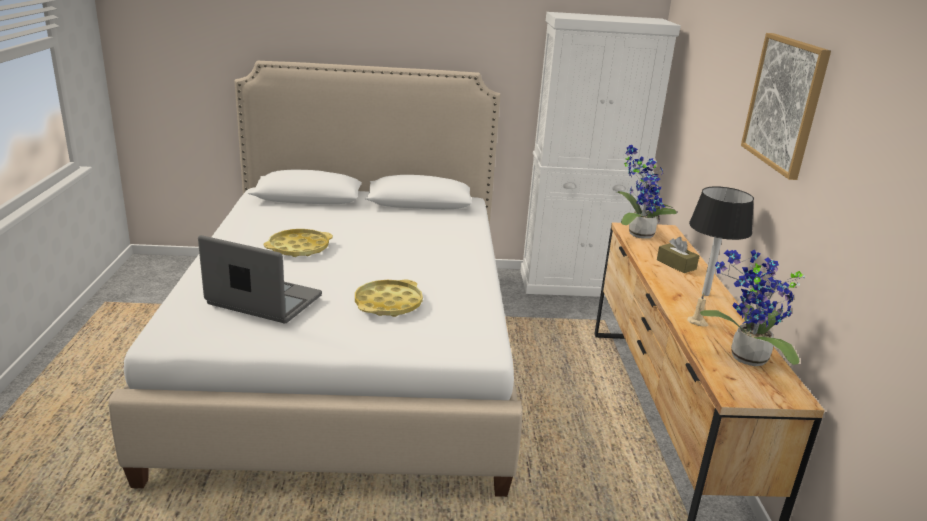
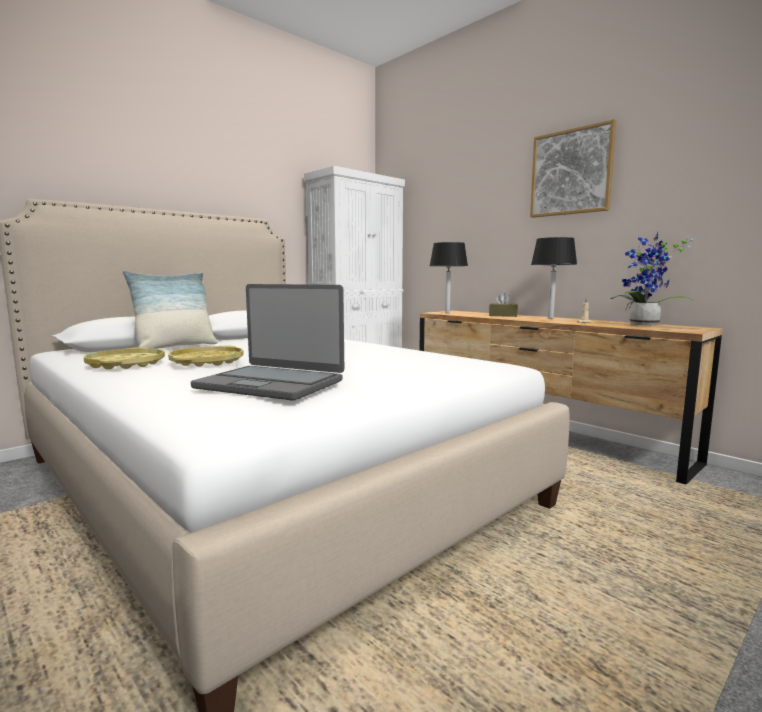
camera: 40 degrees left, 15 degrees down
laptop [198,235,322,324] -> laptop turned 135 degrees counterclockwise [191,284,344,401]
yellow tray [355,279,423,317] -> yellow tray moved to [83,347,165,369]
potted plant [617,145,676,239] -> black table lamp [429,242,468,313]
none -> pillow [123,271,218,349]

